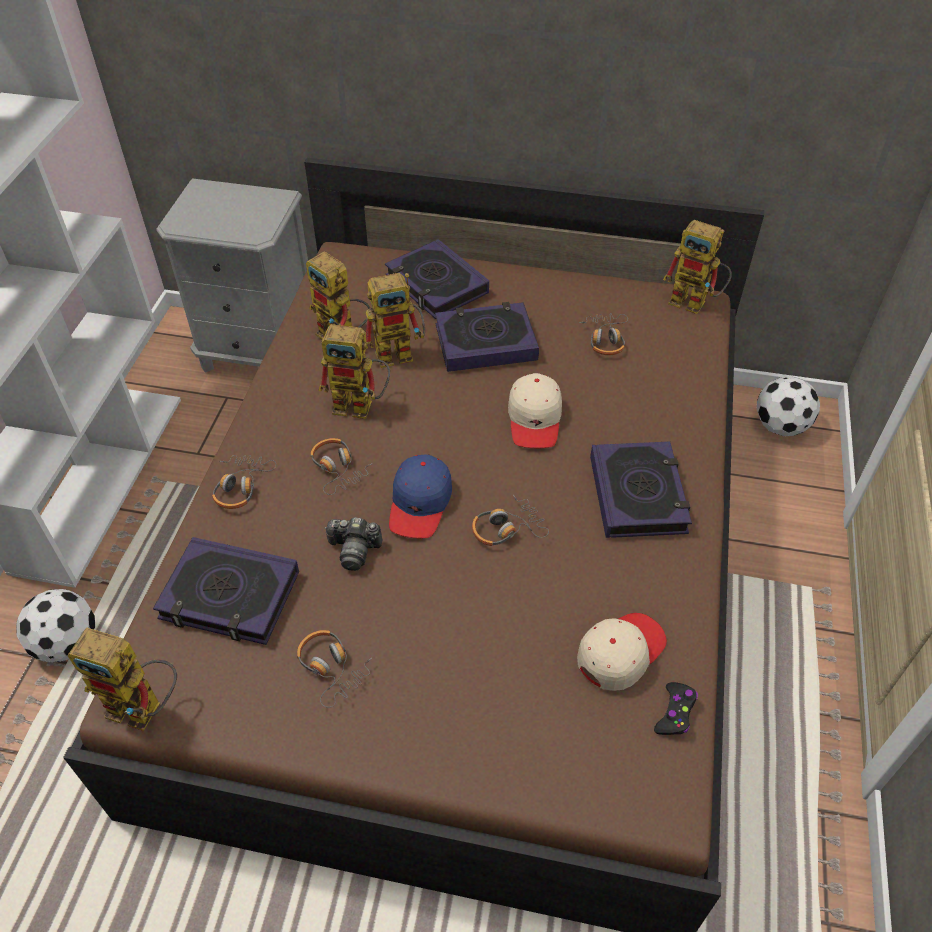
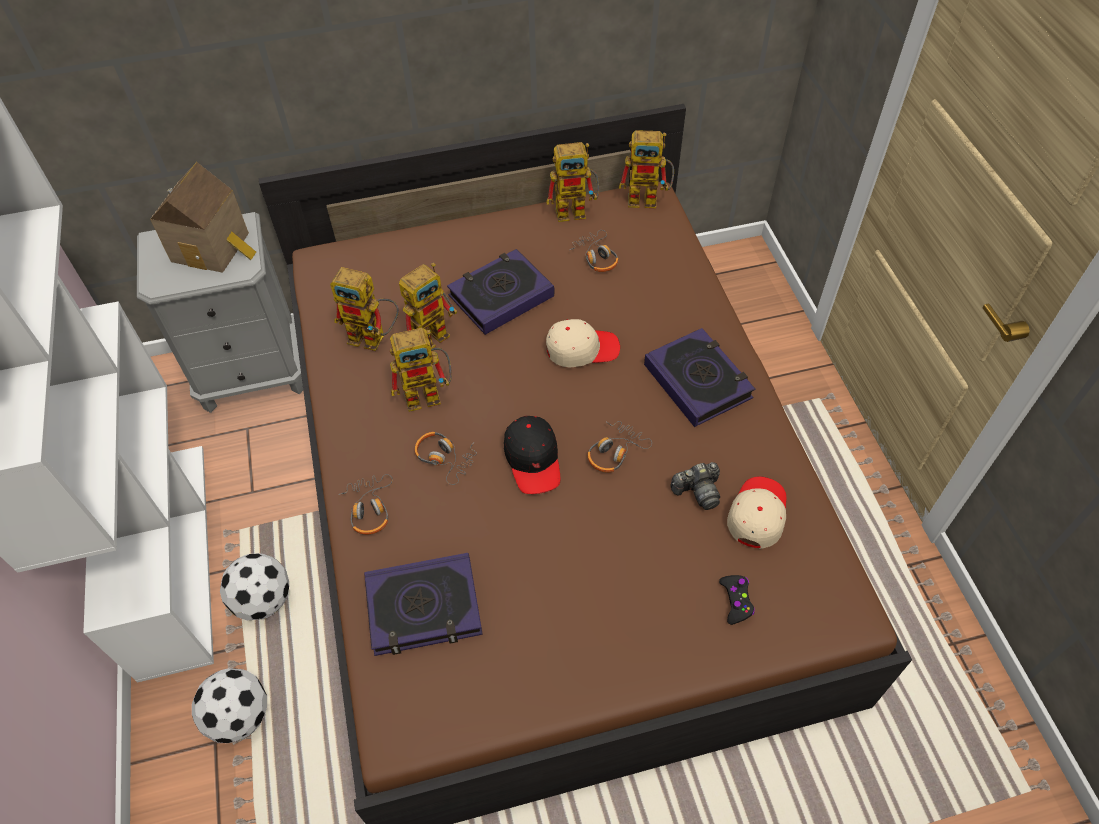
camera: 25 degrees left, 5 degrees up
toy robot [67,628,177,731] -> toy robot moved to [546,142,599,222]
headphones [297,630,372,708] -> none
camera [324,517,382,571] -> camera moved to [670,462,720,510]
book [385,239,489,319] -> none
blue cap [389,454,452,538] -> black cap [504,416,560,494]
beige cap [508,373,562,448] -> beige cap turned 75 degrees counterclockwise [546,319,620,368]
black game controller [654,682,698,735] -> black game controller moved to [719,575,755,625]
football [756,376,820,436] -> football moved to [220,553,289,620]
none -> toy house [150,162,256,273]

